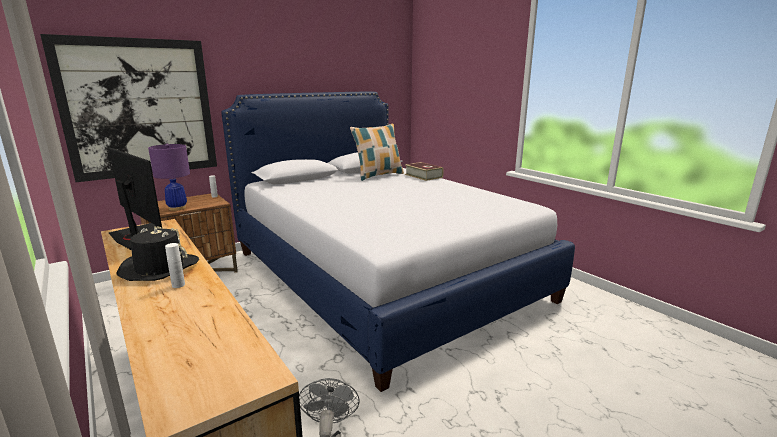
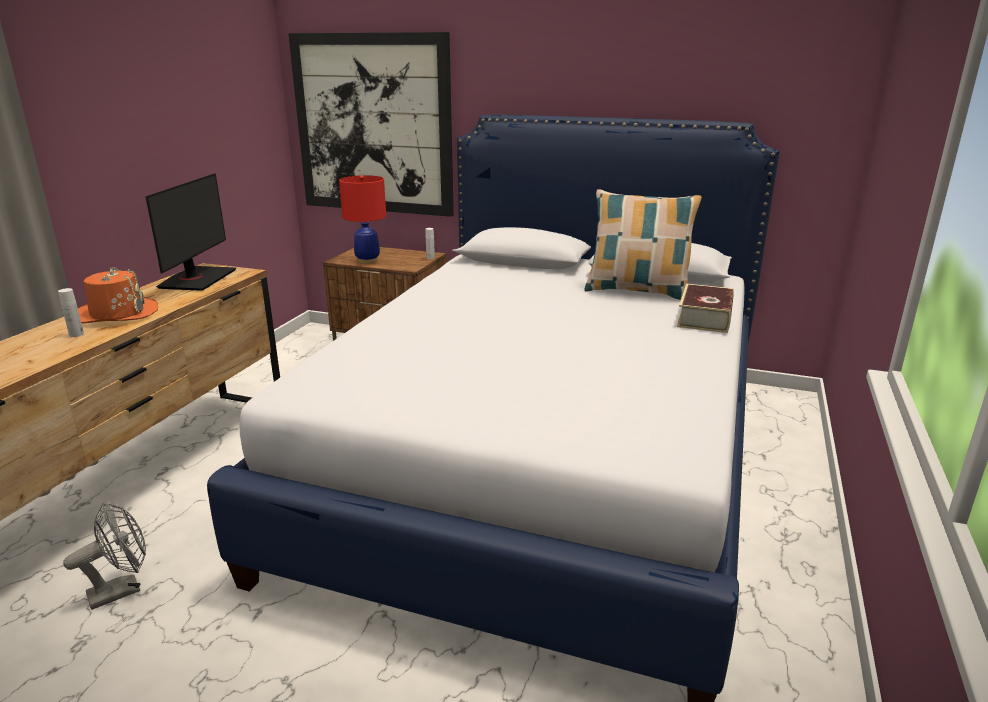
camera: 55 degrees right, 5 degrees up
black hat [116,226,199,281] -> orange hat [78,267,158,324]
purple table lamp [148,144,190,211] -> red table lamp [339,175,386,264]

